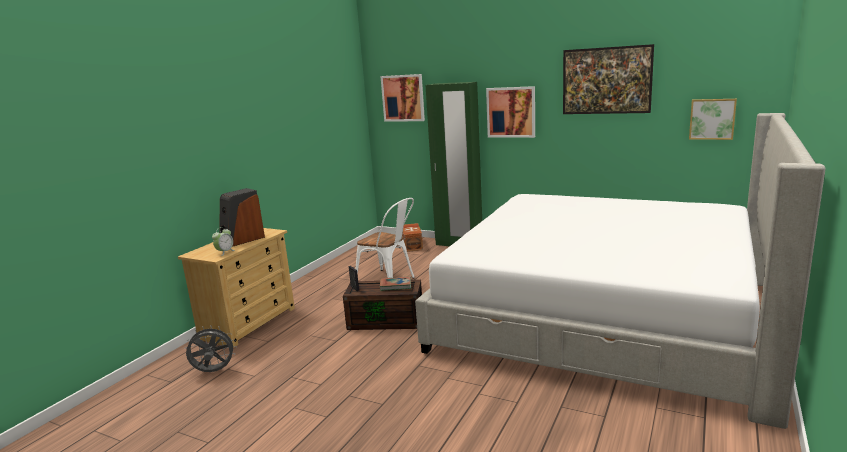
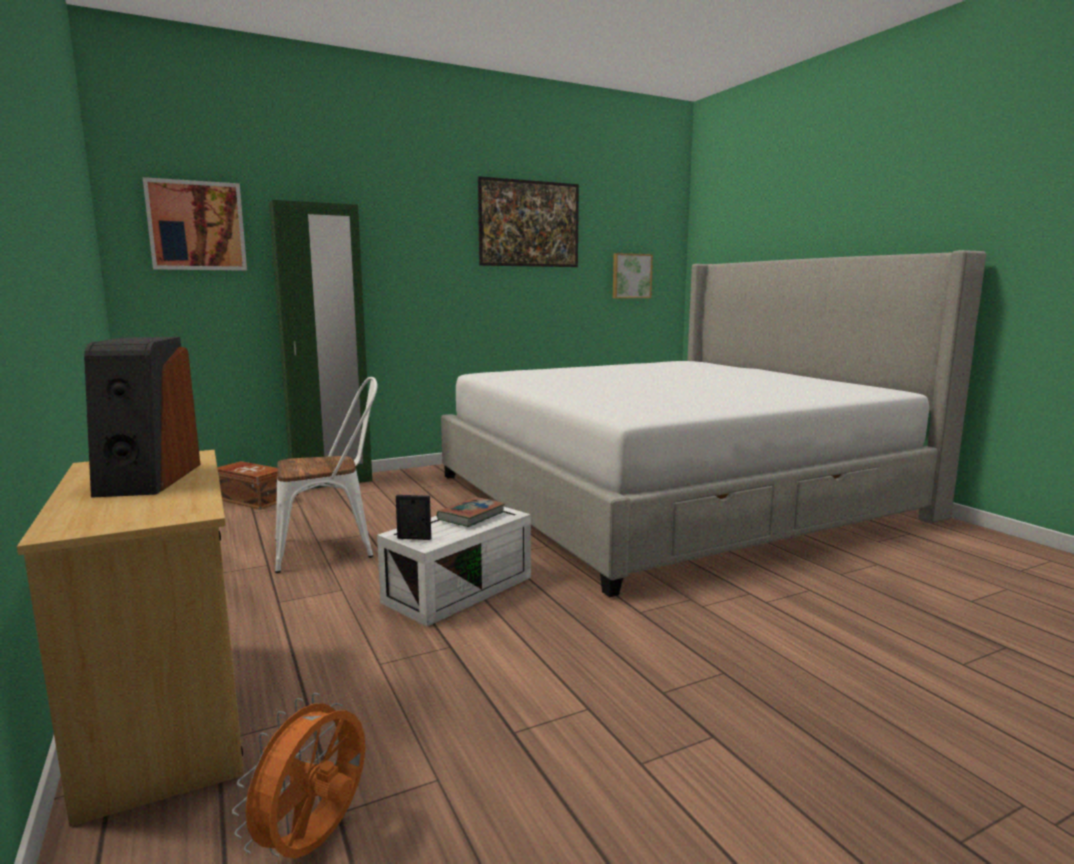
camera: 55 degrees left, 5 degrees down
grey fan [185,325,237,372] -> orange fan [232,693,365,858]
alarm clock [212,227,235,256] -> none
brown storage box [343,280,422,330] -> white storage box [377,507,531,627]
picture [486,86,535,138] -> none

